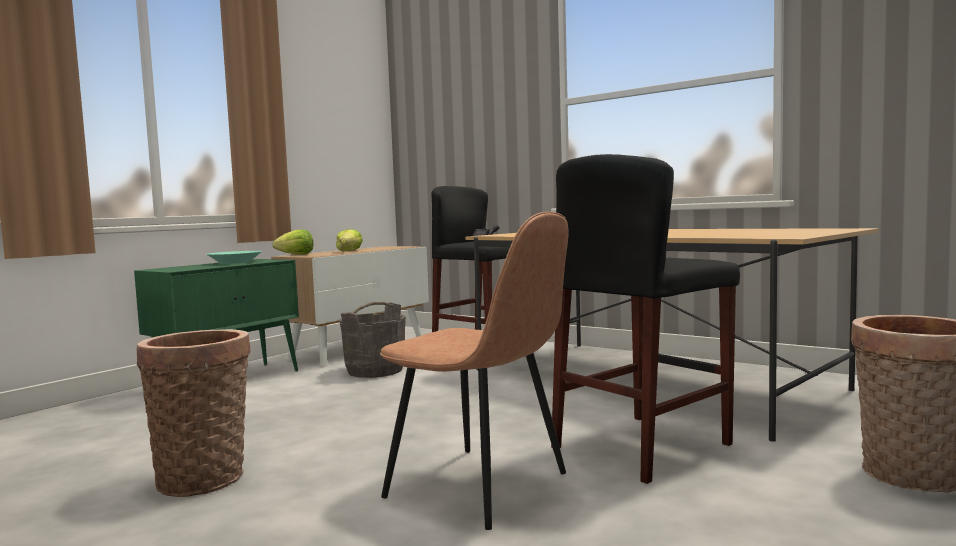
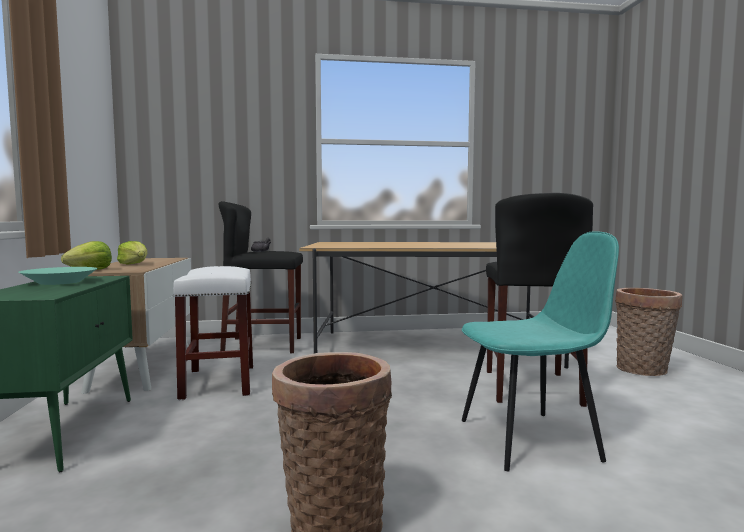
camera: 45 degrees left, 0 degrees up
grey bucket [339,302,406,378] -> white stool [173,266,253,401]
brown chair [380,212,569,530] -> turquoise chair [462,231,619,471]

